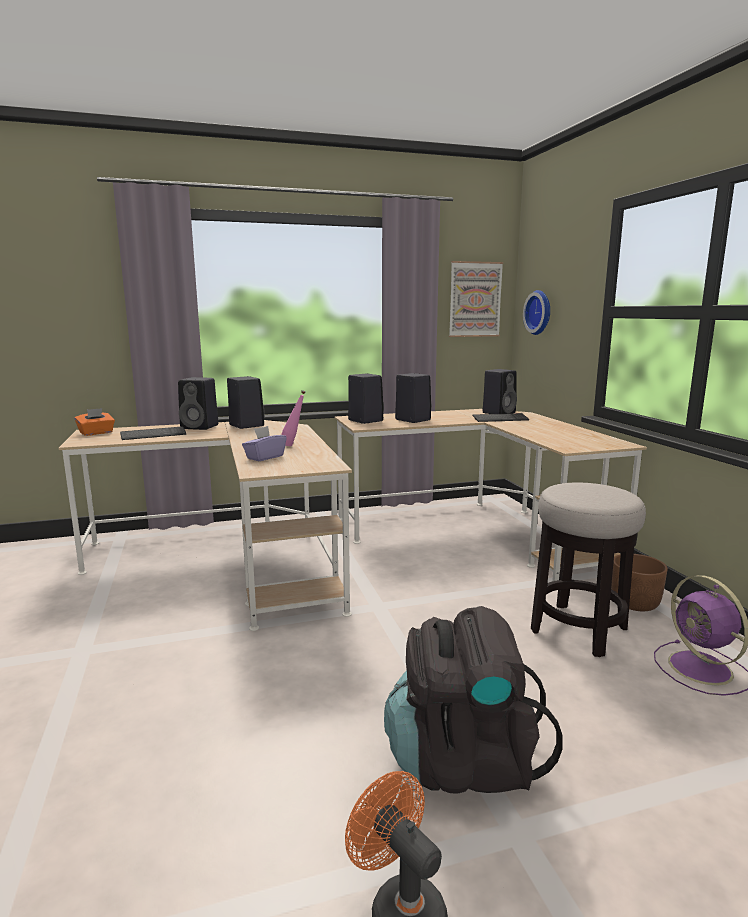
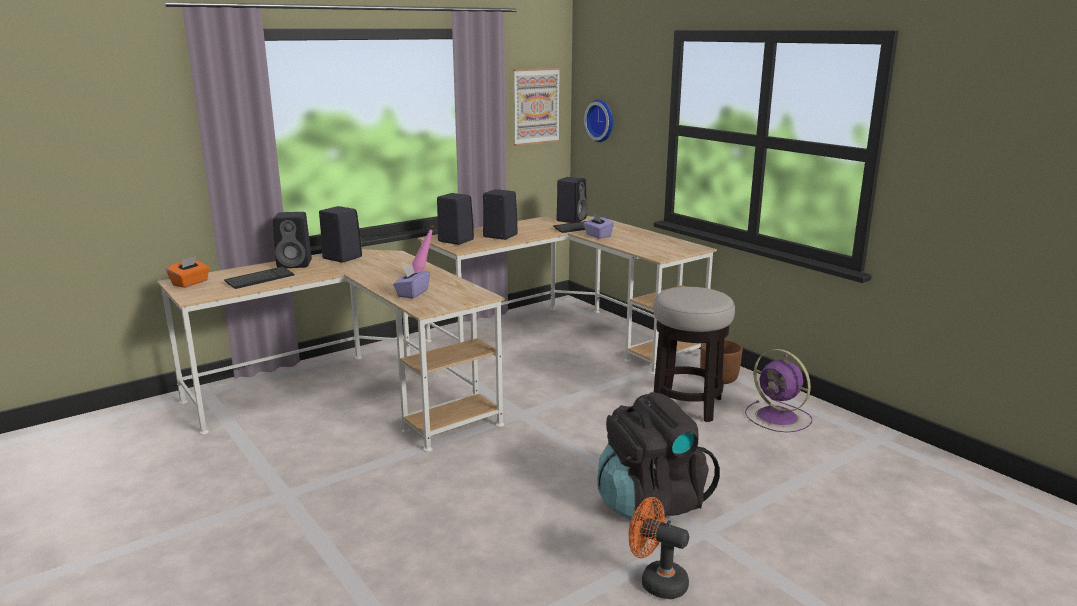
camera: 20 degrees left, 5 degrees up
none -> purple tissue box [583,213,614,239]

